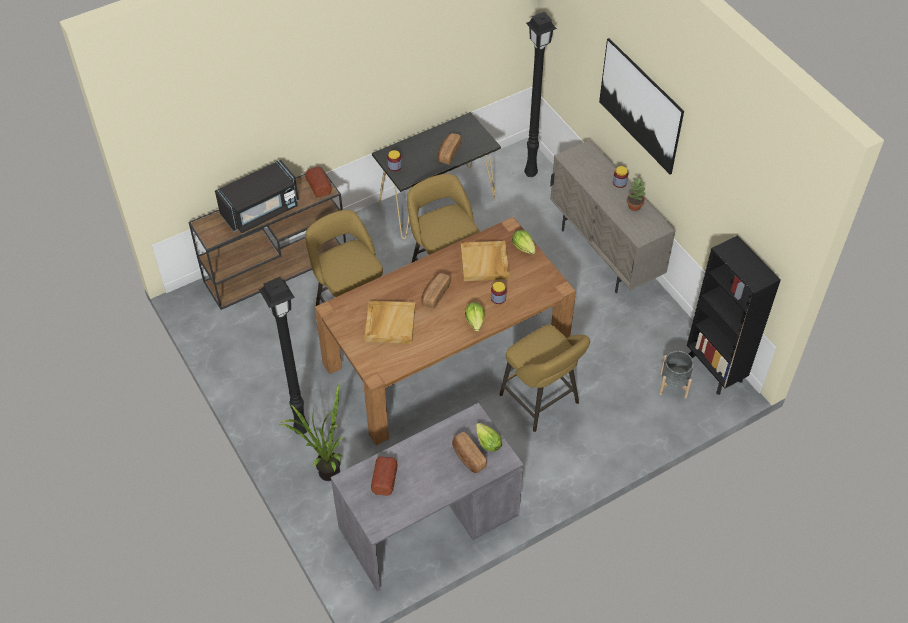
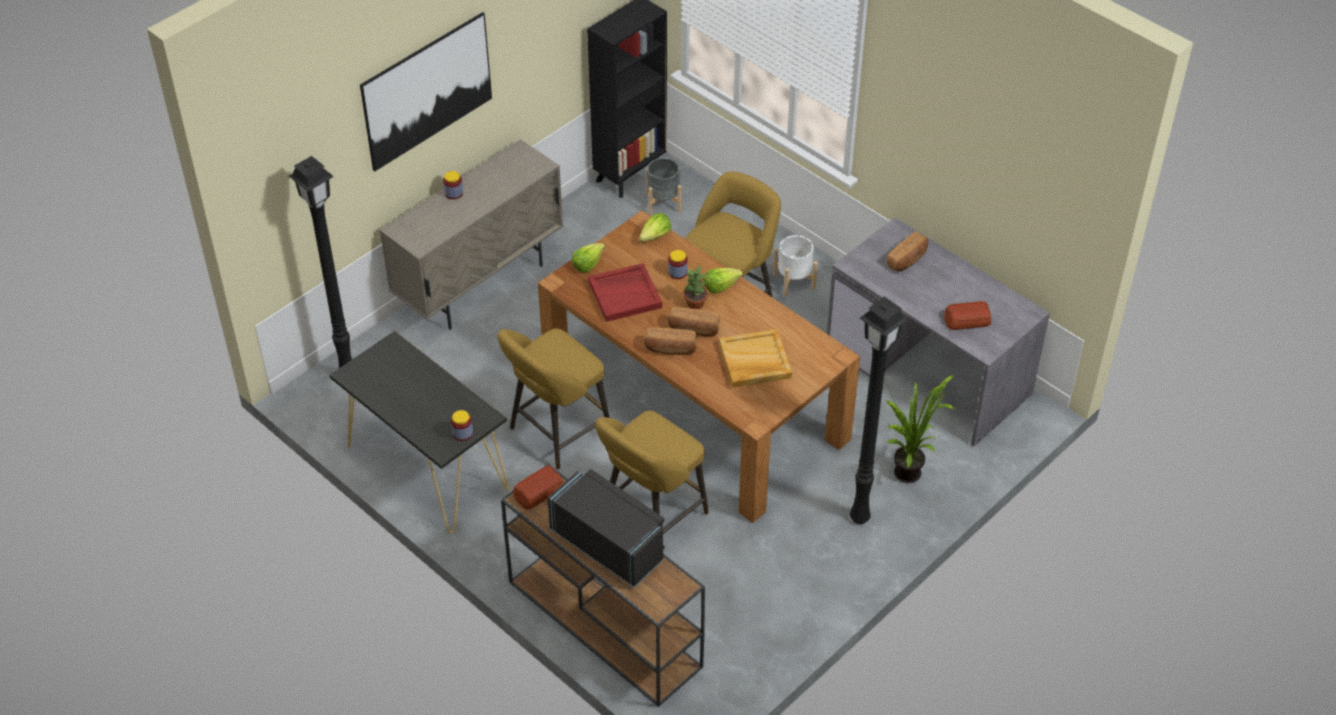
camera: 105 degrees left, 5 degrees down
bread [438,133,461,165] -> bread moved to [644,327,697,355]
beige tray [461,241,509,281] -> red tray [588,263,662,322]
lettuce [476,423,502,452] -> lettuce moved to [639,213,671,242]
potted plant [627,178,645,211] -> potted plant moved to [684,266,708,309]
none -> white planter [773,235,818,296]

